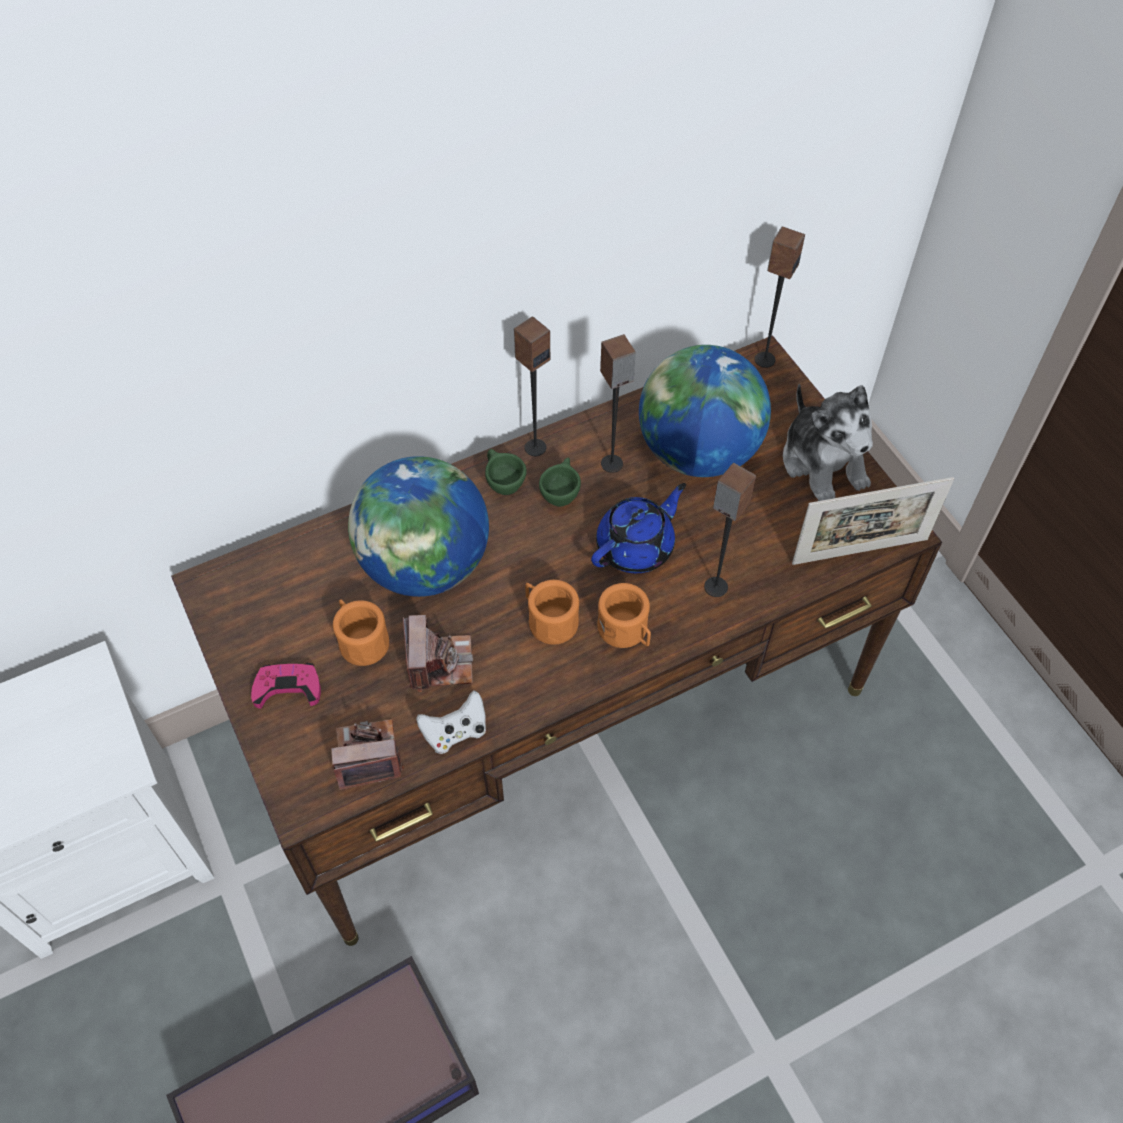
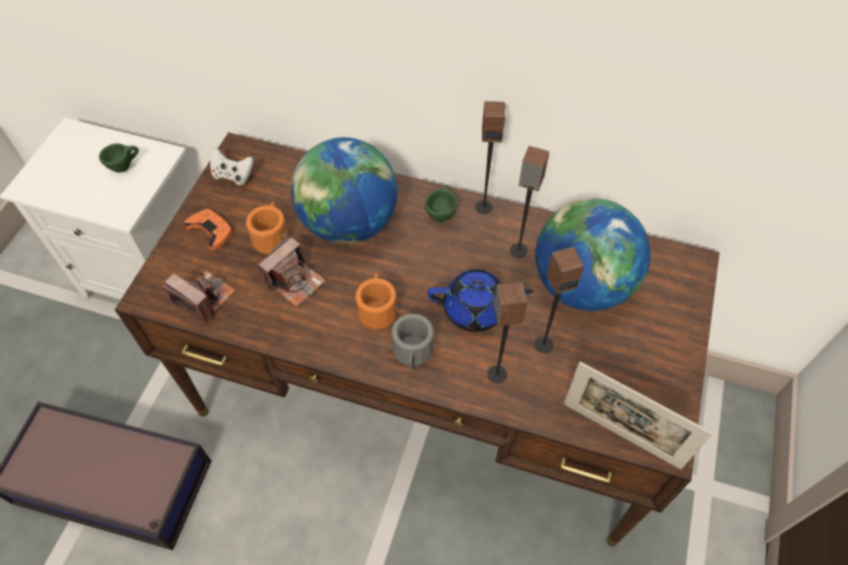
camera: 45 degrees right, 0 degrees up
pink game controller [251,663,321,708] -> orange game controller [184,209,234,250]
white game controller [416,690,486,754] -> white game controller moved to [210,147,254,185]
green cup [539,458,581,507] -> green cup moved to [99,143,139,173]
orange mug [597,583,651,648] -> grey mug [392,314,434,372]
speaker [755,227,805,368] -> speaker moved to [534,247,584,353]
plush toy [783,384,873,501] -> none

